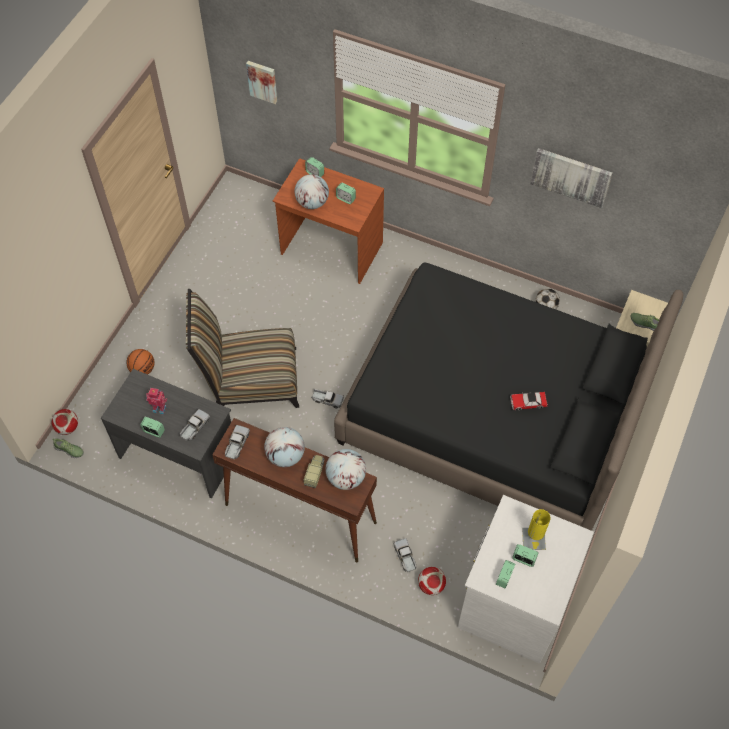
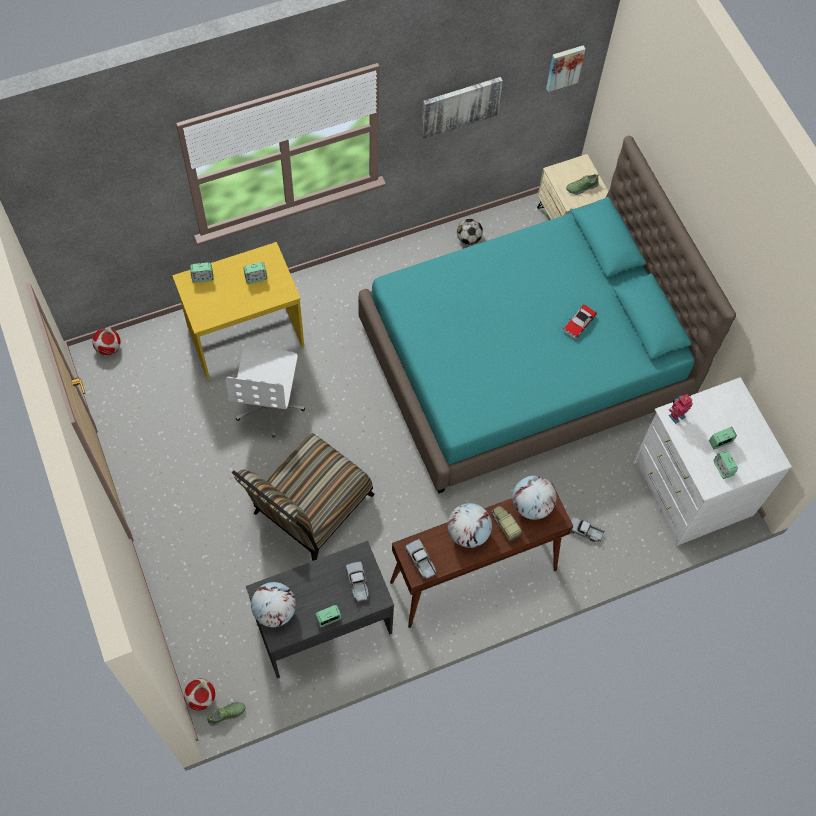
camera: 50 degrees left, 5 degrees up
basketball [126,349,155,375] -> none
toy robot [146,388,167,415] -> toy robot moved to [669,394,693,424]
picture [246,61,277,104] -> picture moved to [546,45,585,92]
brown desk [273,158,384,284] -> yellow desk [172,242,304,380]
globe [295,174,329,209] -> globe moved to [251,582,296,627]
toy truck [311,389,344,408] -> none
black bed [334,263,684,531] -> turquoise bed [358,135,736,493]
football [418,567,446,595] -> football moved to [92,328,121,355]
yellow table lamp [522,509,551,550] -> none
none -> white office chair [226,346,305,437]

